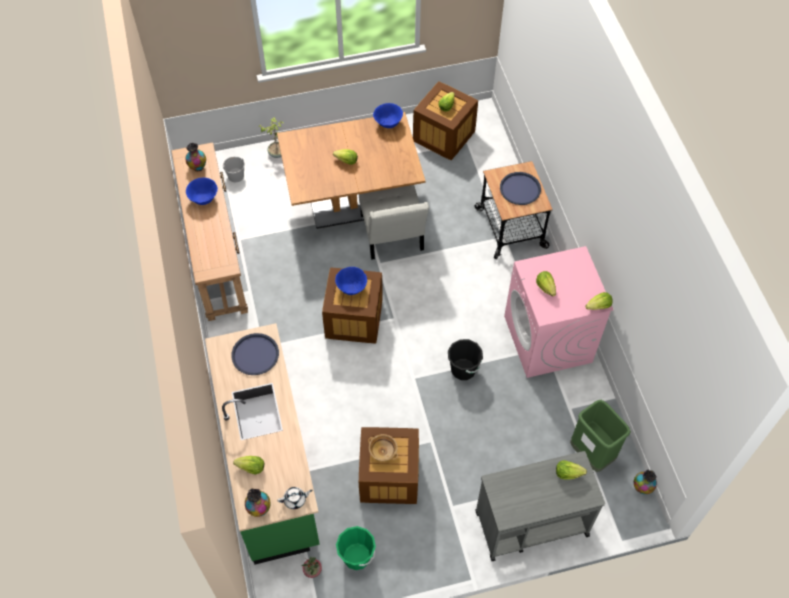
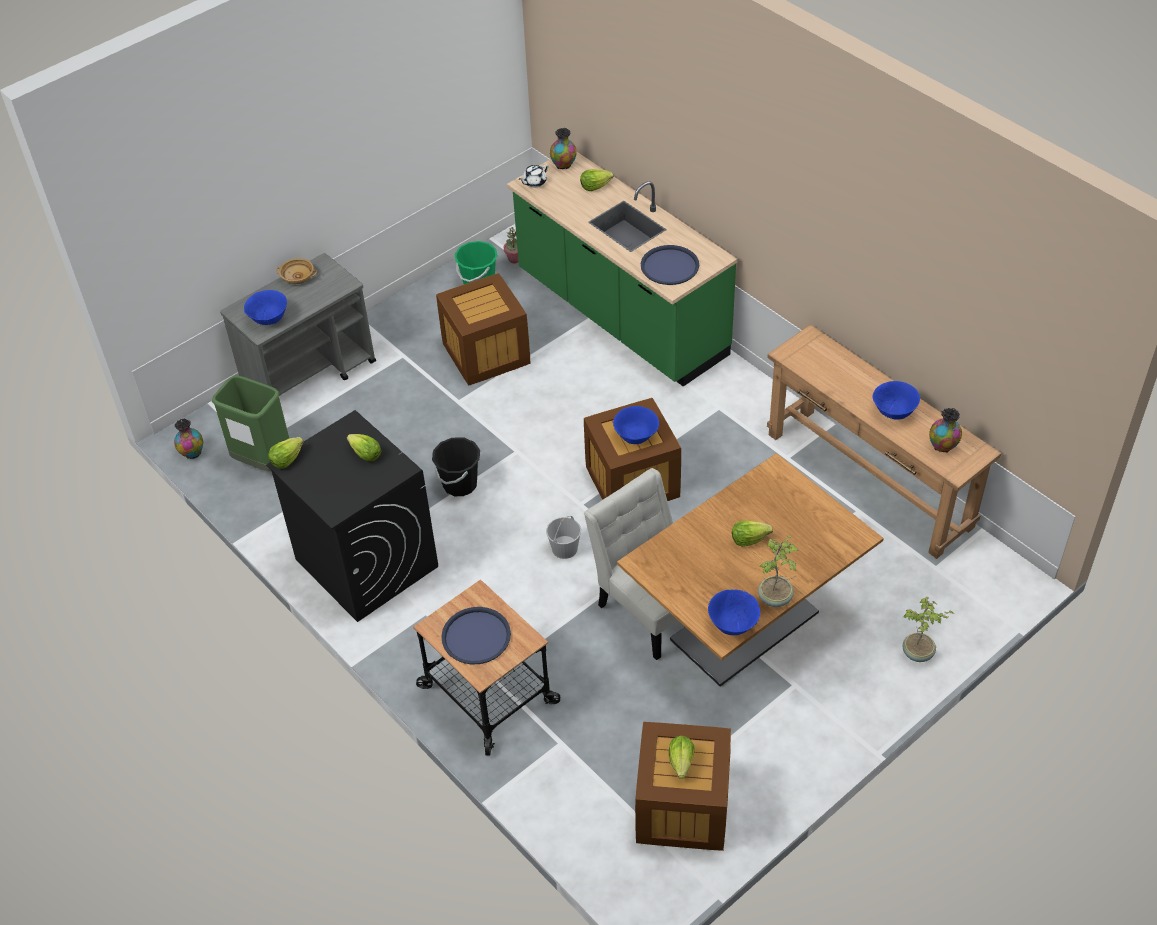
camera: 155 degrees right, 10 degrees down
white bucket [223,156,245,182] -> white bucket moved to [546,516,581,559]
beige bowl [368,434,398,461] -> beige bowl moved to [276,258,317,284]
pink washing machine [504,246,614,378] -> black washing machine [266,410,438,622]
lettuce [556,460,587,479] -> blue bowl [244,290,287,325]
none -> potted plant [758,536,798,607]

